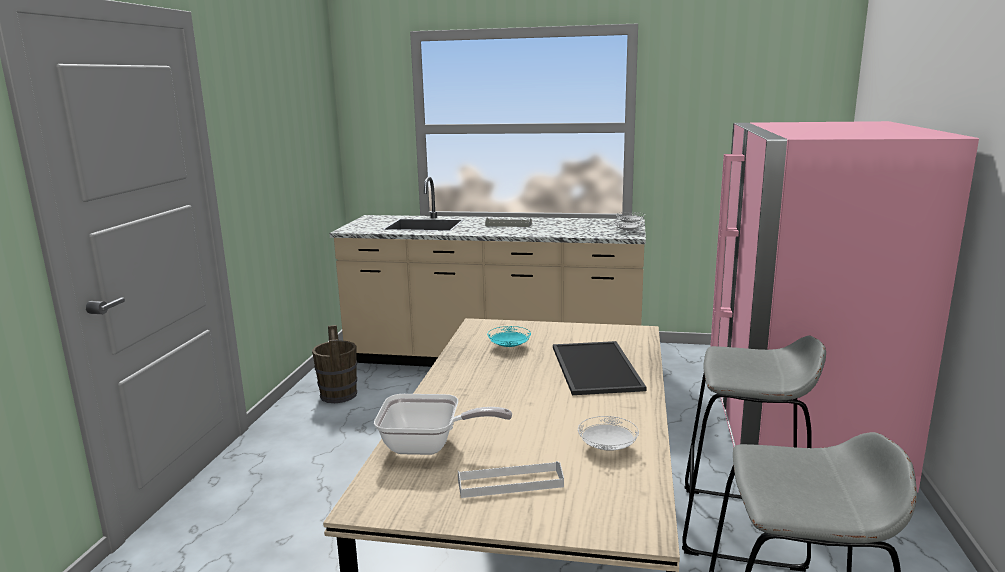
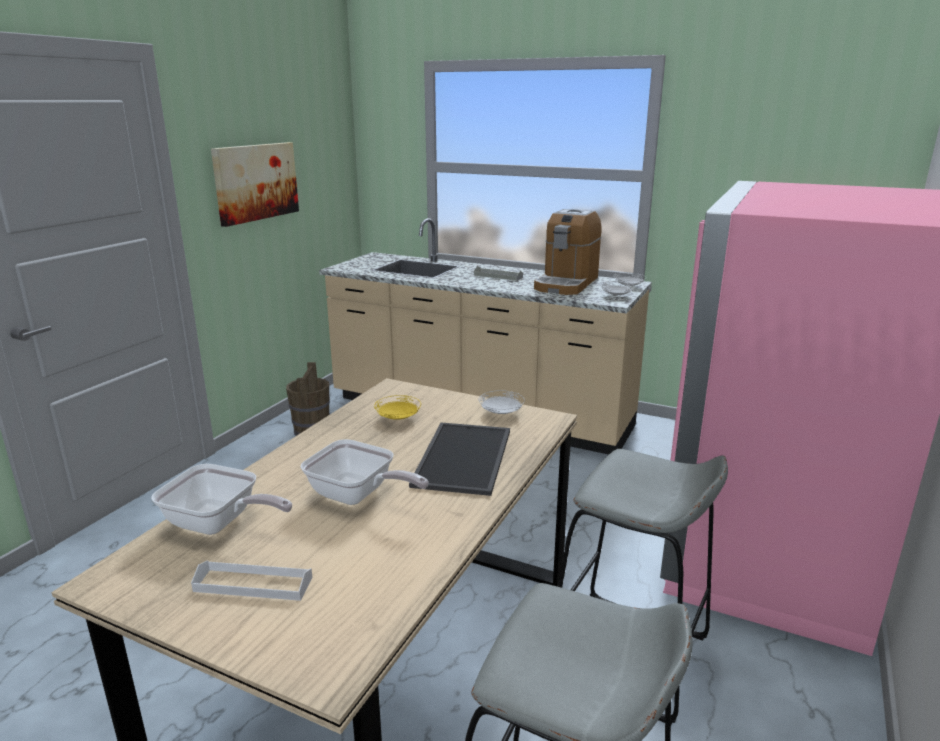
camera: 15 degrees right, 5 degrees up
turquoise plate [487,326,531,347] -> yellow plate [374,395,421,420]
white plate [578,416,639,451] -> white plate moved to [479,390,525,414]
none -> picture [211,142,299,227]
none -> frying pan [300,439,429,505]
none -> coffee machine [534,209,602,295]

